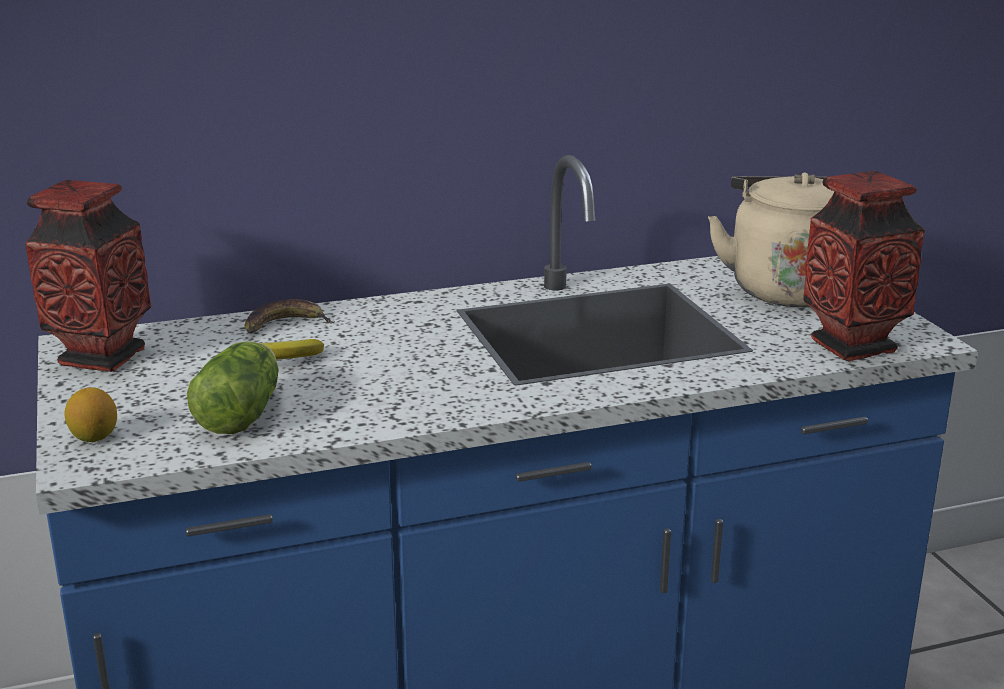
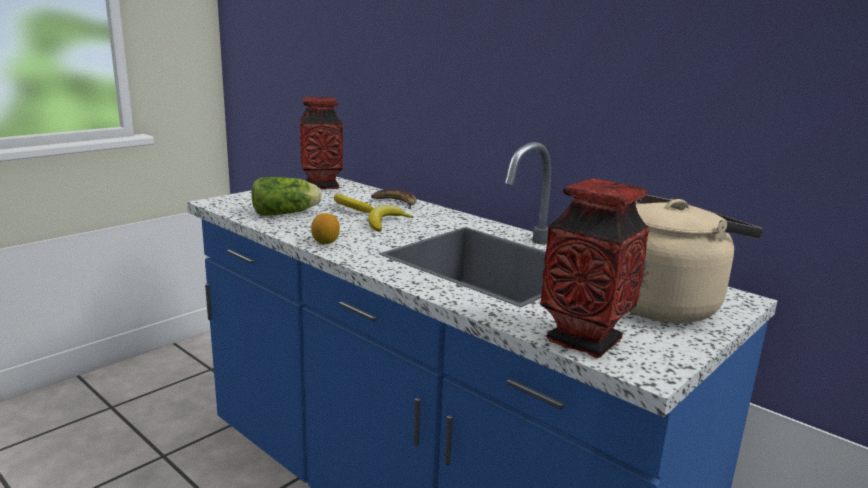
camera: 60 degrees right, 5 degrees down
lemon [64,387,117,442] -> lemon moved to [311,213,340,244]
none -> banana [368,205,414,232]

